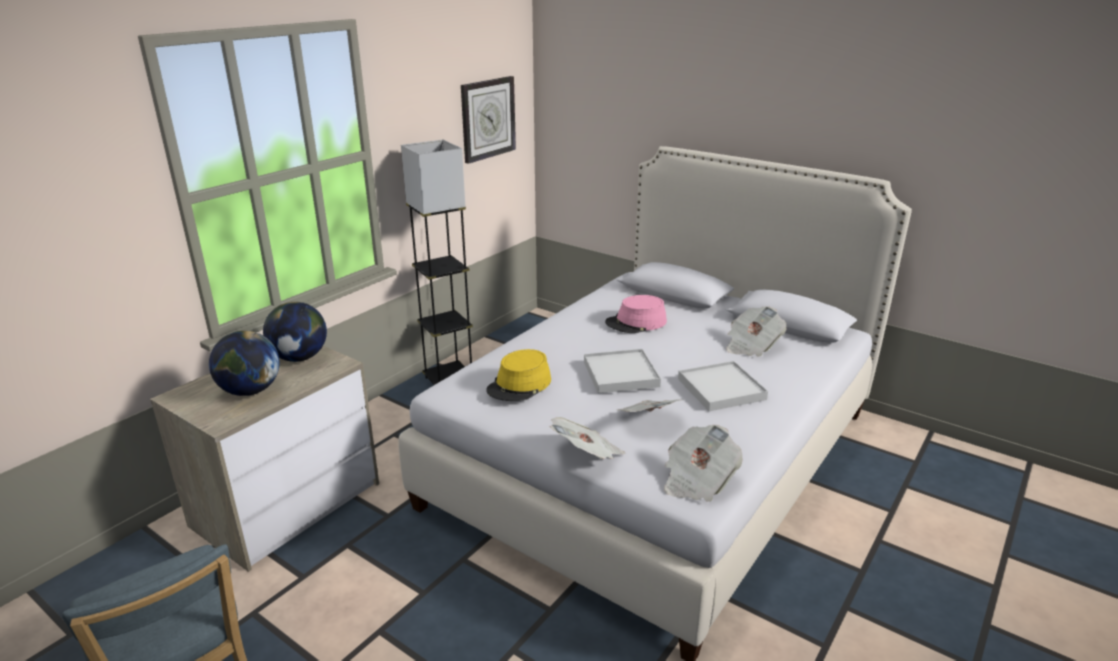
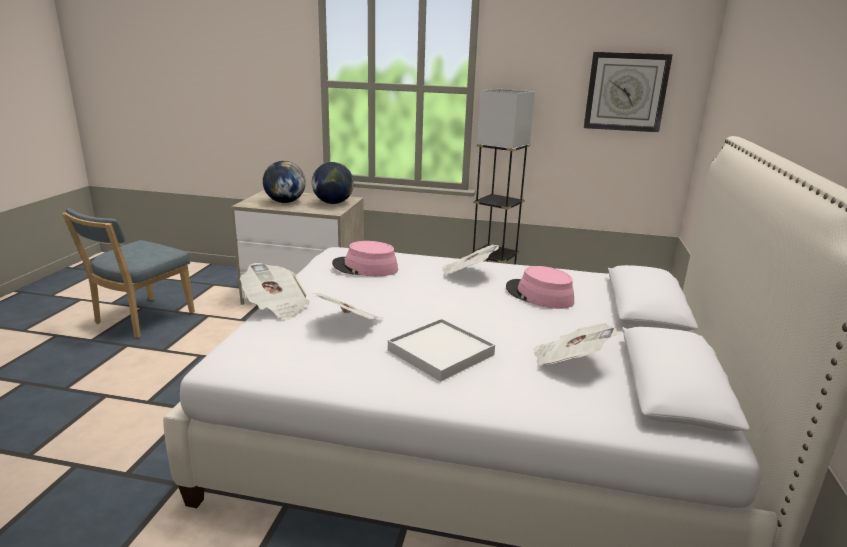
camera: 65 degrees right, 5 degrees down
yellow hat [486,349,551,401] -> pink hat [332,241,398,276]
white tray [584,349,661,393] -> none
newspaper [664,425,743,502] -> newspaper moved to [442,244,499,276]

